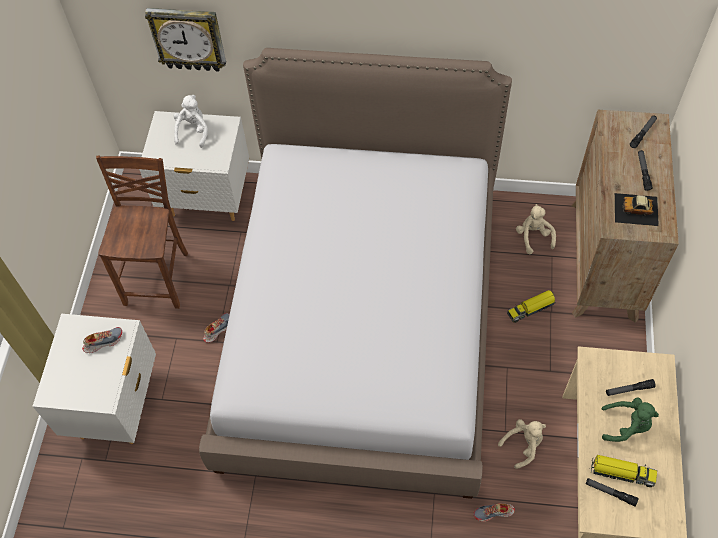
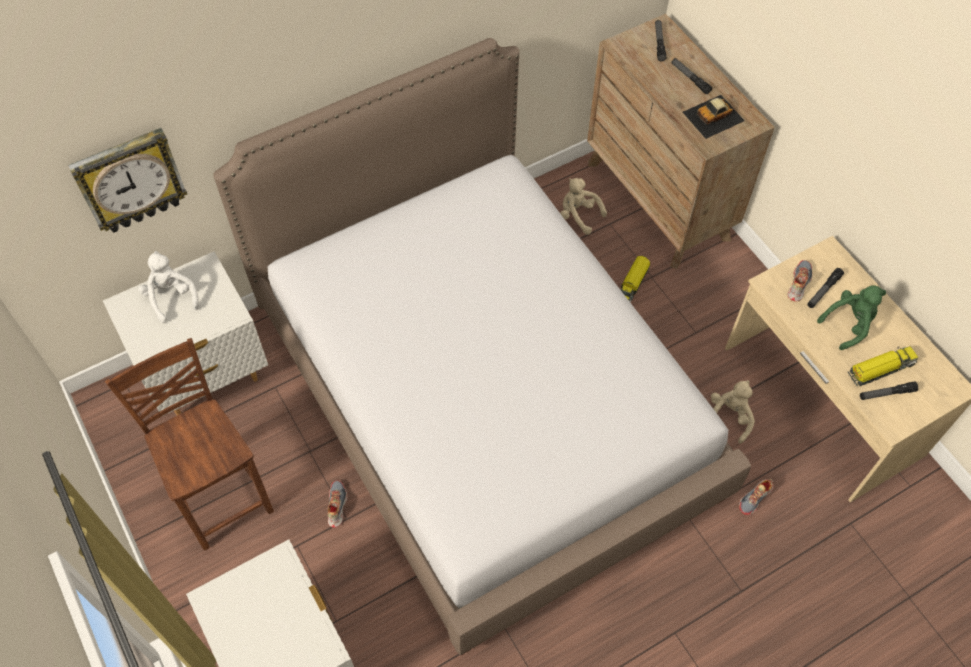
camera: 40 degrees left, 0 degrees up
shoe [82,327,122,353] -> shoe moved to [788,260,812,301]

